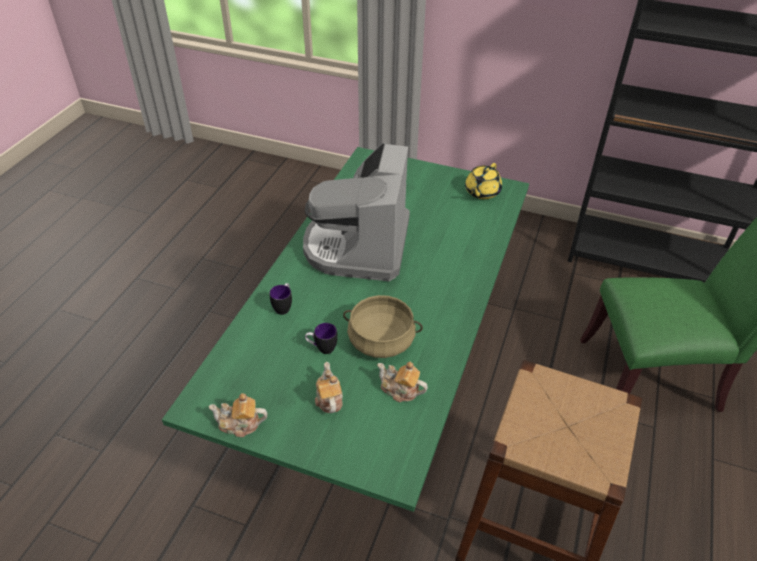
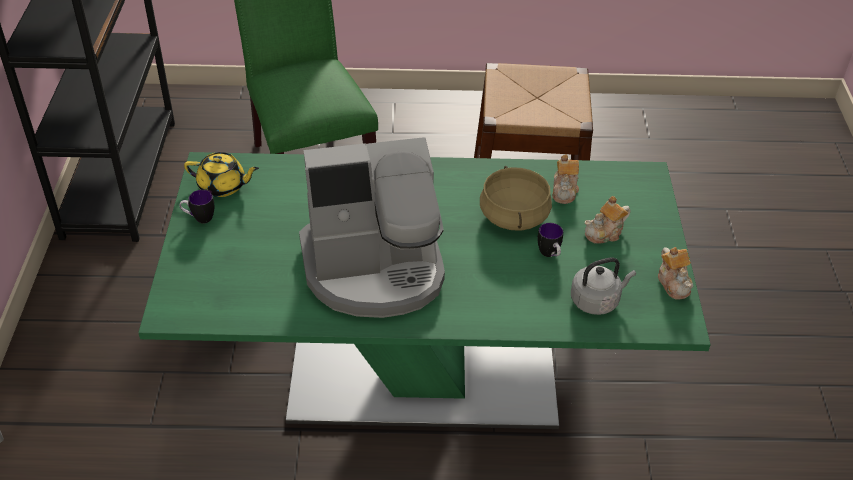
camera: 110 degrees left, 0 degrees up
mug [269,283,292,315] -> mug moved to [180,190,214,224]
none -> grey kettle [571,257,636,315]

